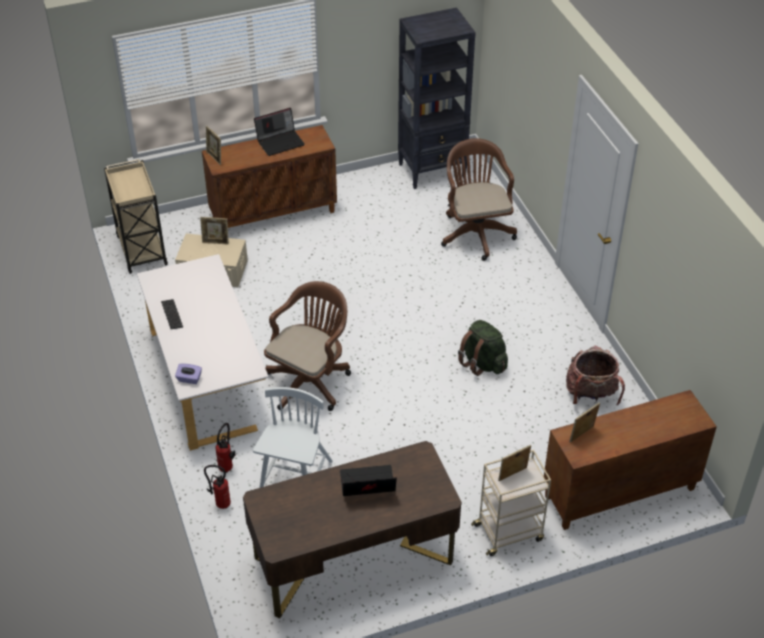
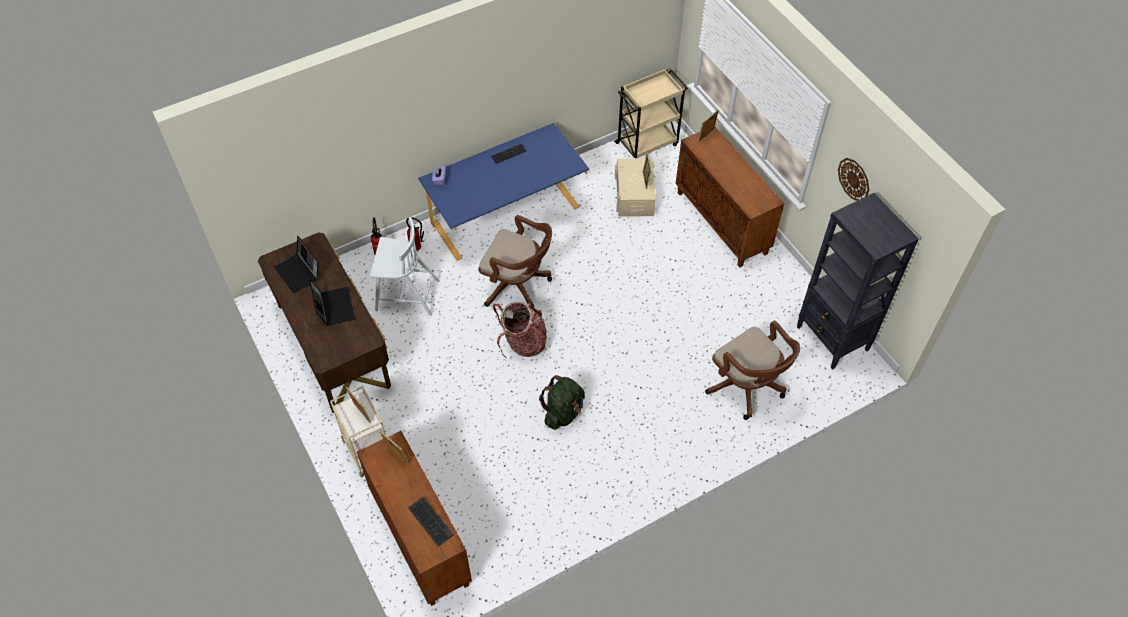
camera: 80 degrees right, 10 degrees up
white desk [137,254,269,451] -> blue desk [418,123,589,261]
laptop [254,108,305,156] -> laptop moved to [274,236,319,293]
brown office chair [441,138,517,261] -> brown office chair turned 75 degrees clockwise [705,320,800,420]
backpack [566,346,625,405] -> backpack moved to [493,302,547,358]
none -> keyboard [408,496,454,547]
none -> wall clock [838,158,869,201]

